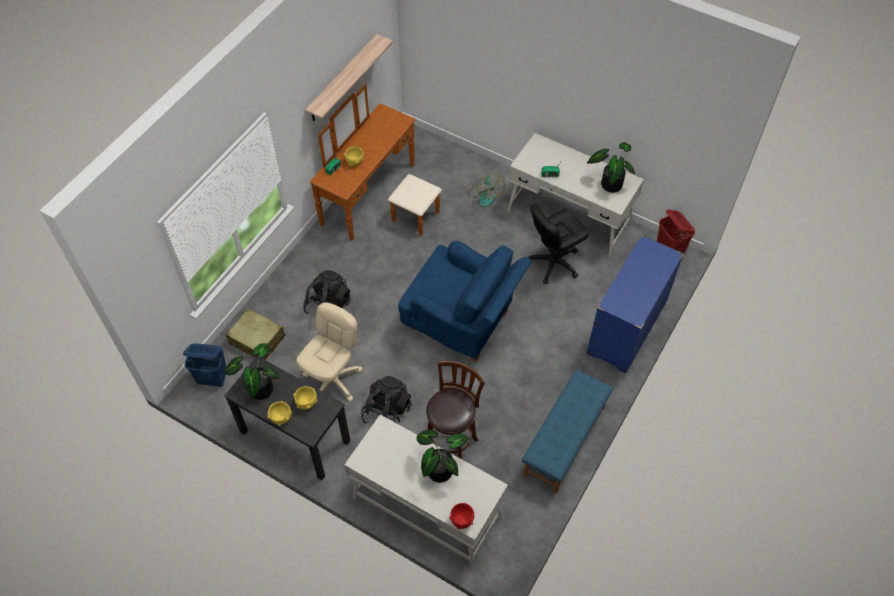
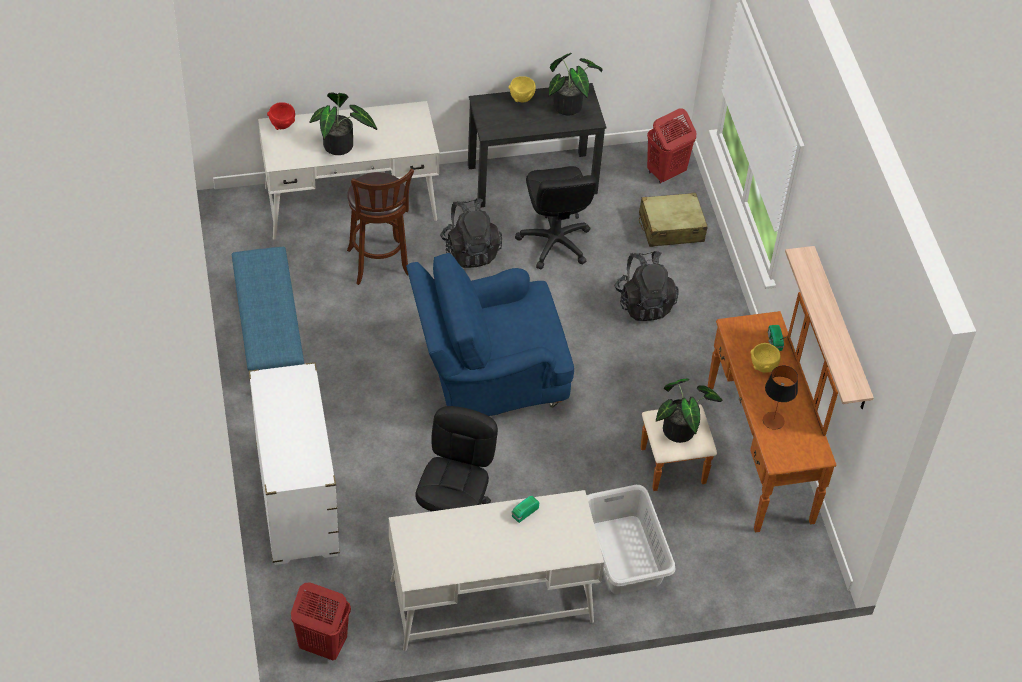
camera: 135 degrees right, 5 degrees down
blue laundry basket [183,343,226,387] -> red laundry basket [647,108,696,184]
yellow bowl [293,386,317,410] -> none
beige office chair [296,302,363,402] -> black office chair [515,166,597,269]
fan [468,174,506,207] -> grey laundry basket [587,485,675,595]
potted plant [587,142,635,193] -> potted plant moved to [656,378,722,443]
blue dresser [587,235,684,373] -> white dresser [249,362,340,565]
none -> table lamp [763,366,798,429]

